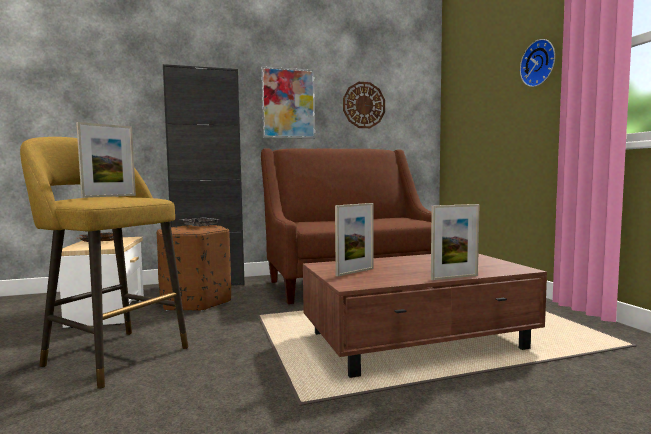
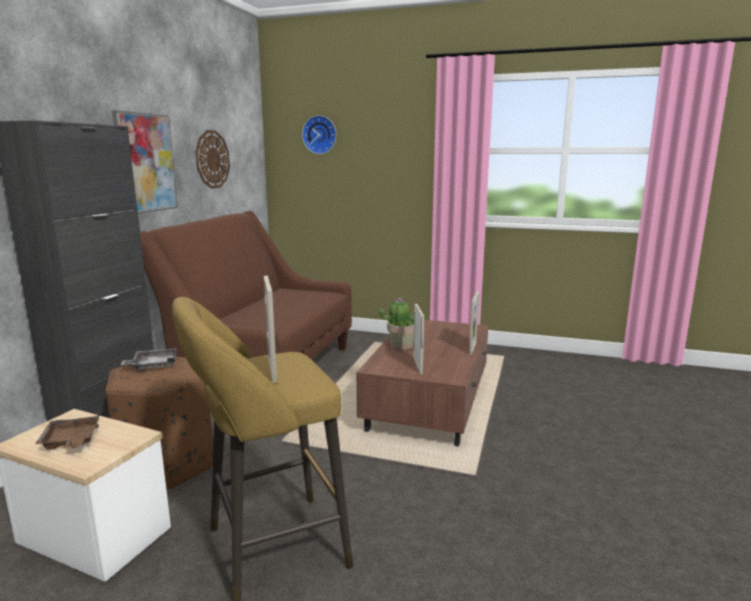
camera: 55 degrees left, 10 degrees up
wall clock [520,39,555,87] -> wall clock moved to [302,115,336,154]
none -> potted plant [379,297,414,350]

